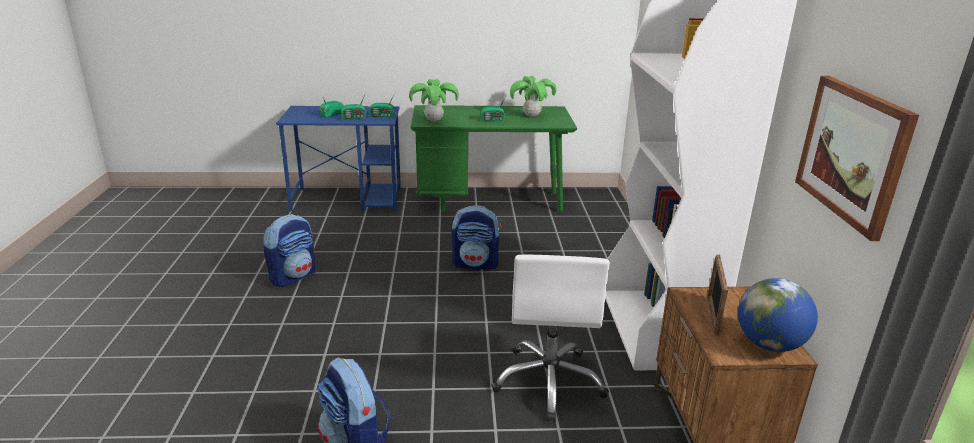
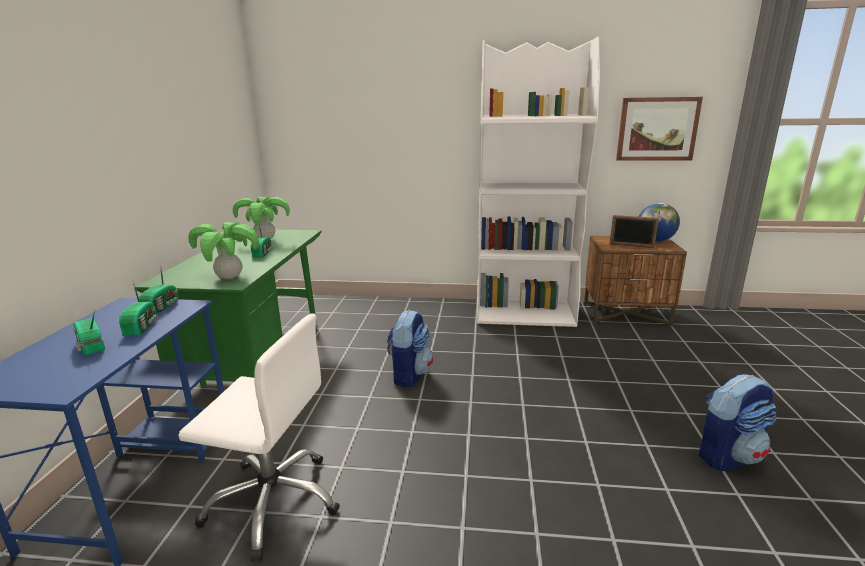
camera: 80 degrees left, 5 degrees down
backpack [263,214,316,287] -> none
white office chair [491,255,610,422] -> white office chair moved to [178,314,340,562]

